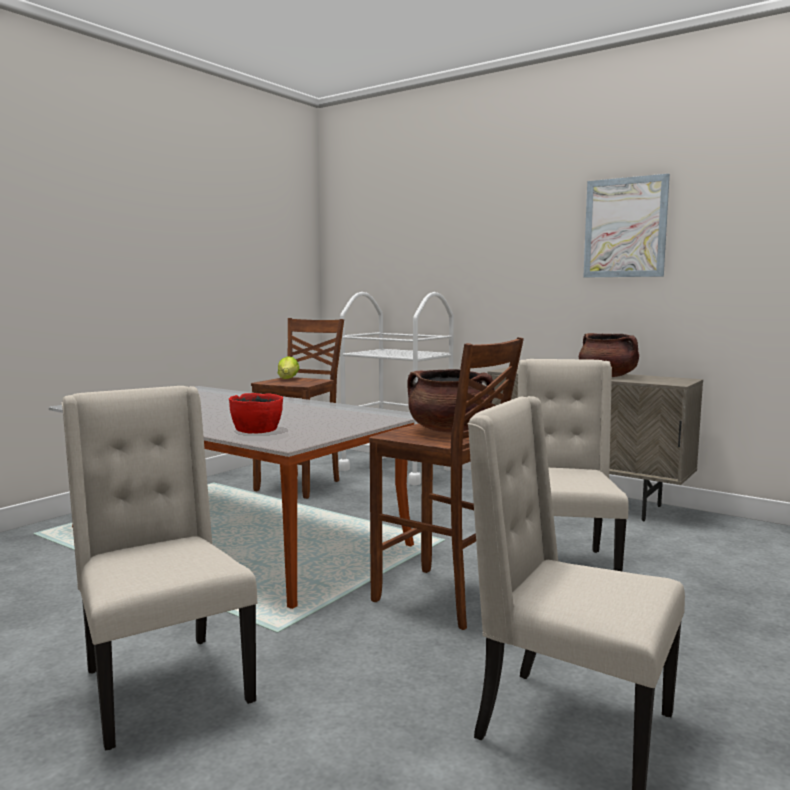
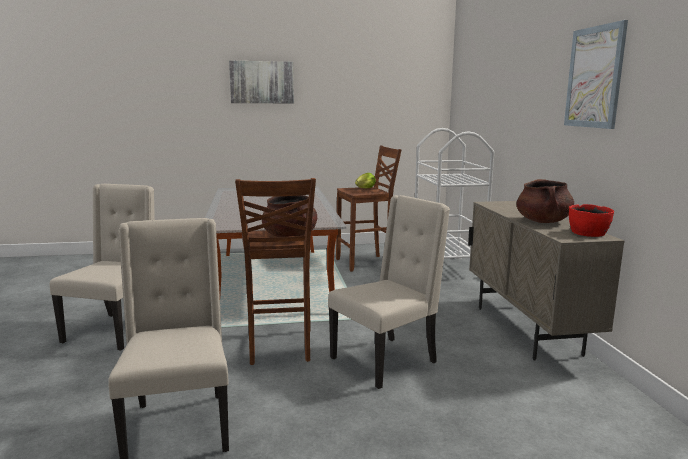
camera: 45 degrees right, 5 degrees up
red bowl [229,393,283,433] -> red bowl moved to [569,204,614,237]
none -> picture [229,61,294,103]

